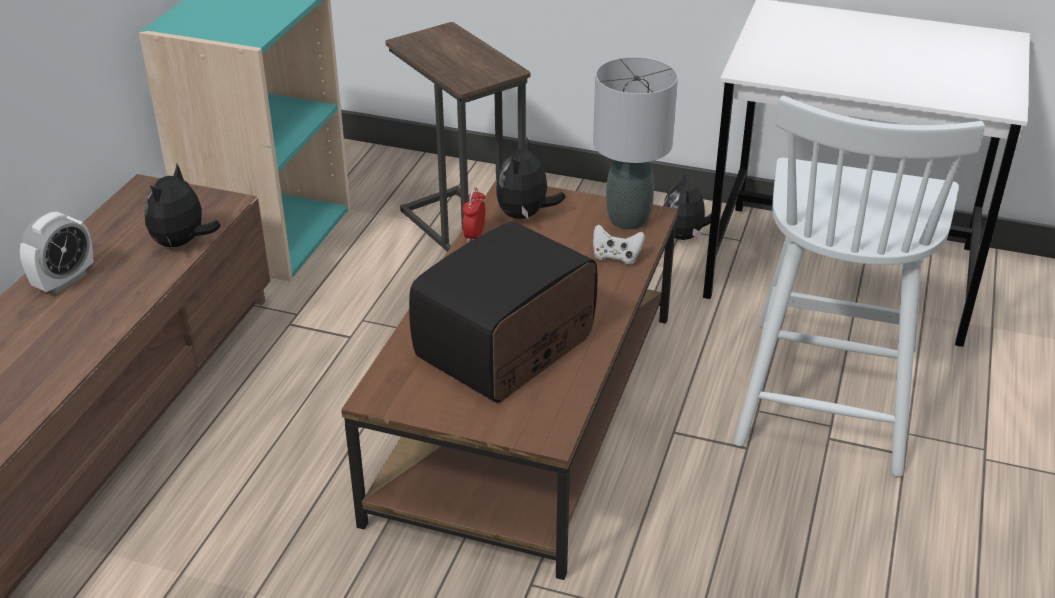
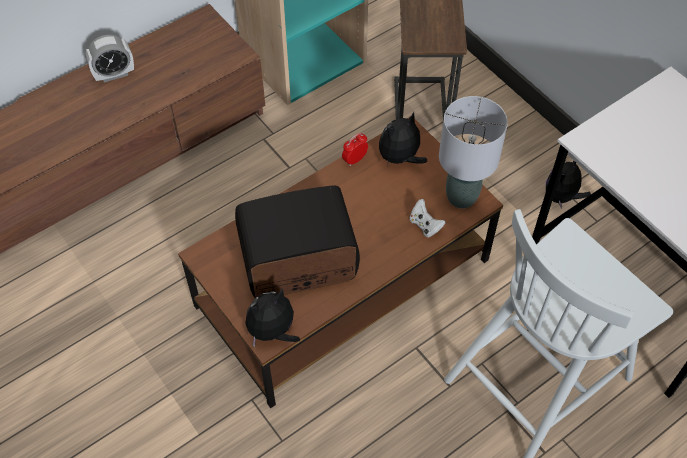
camera: 35 degrees right, 20 degrees up
plush toy [145,164,221,247] -> plush toy moved to [245,287,300,348]

